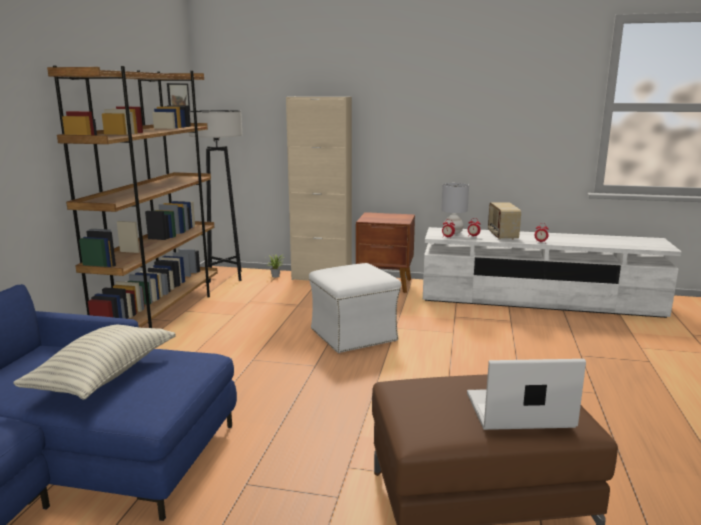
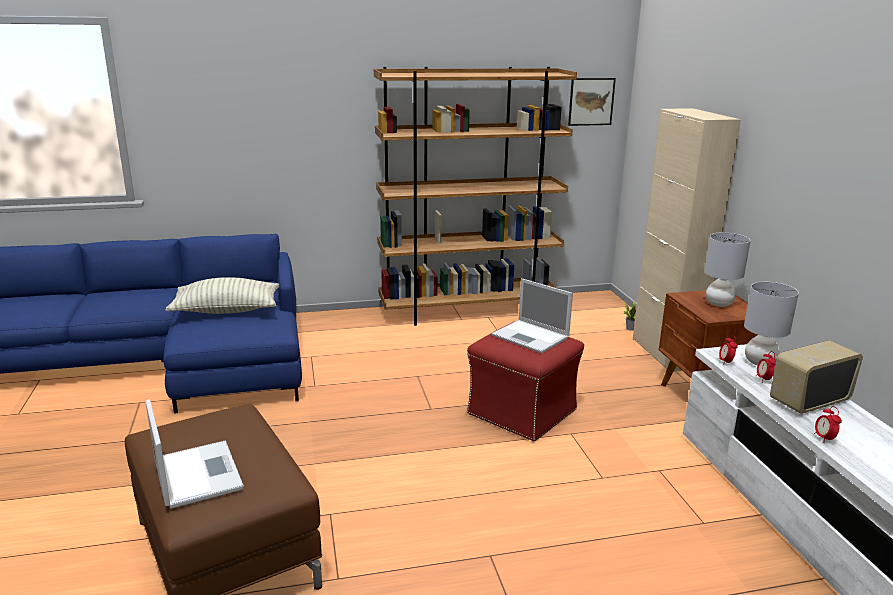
camera: 65 degrees right, 5 degrees up
grey floor lamp [189,110,242,283] -> none
white ottoman [309,263,401,353] -> red ottoman [467,322,584,442]
none -> laptop [492,278,573,353]
none -> grey table lamp [704,233,751,307]

